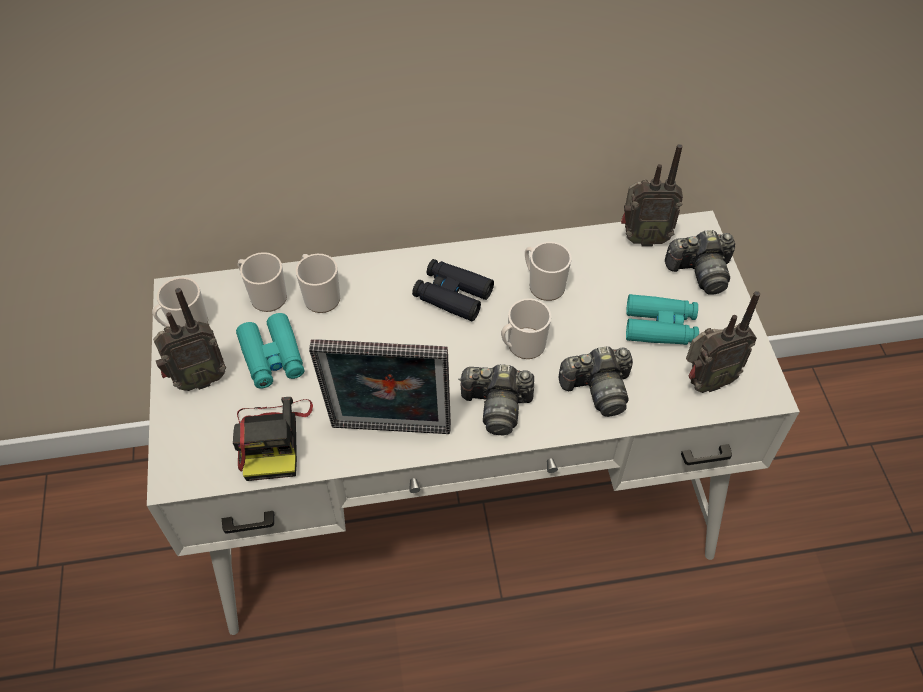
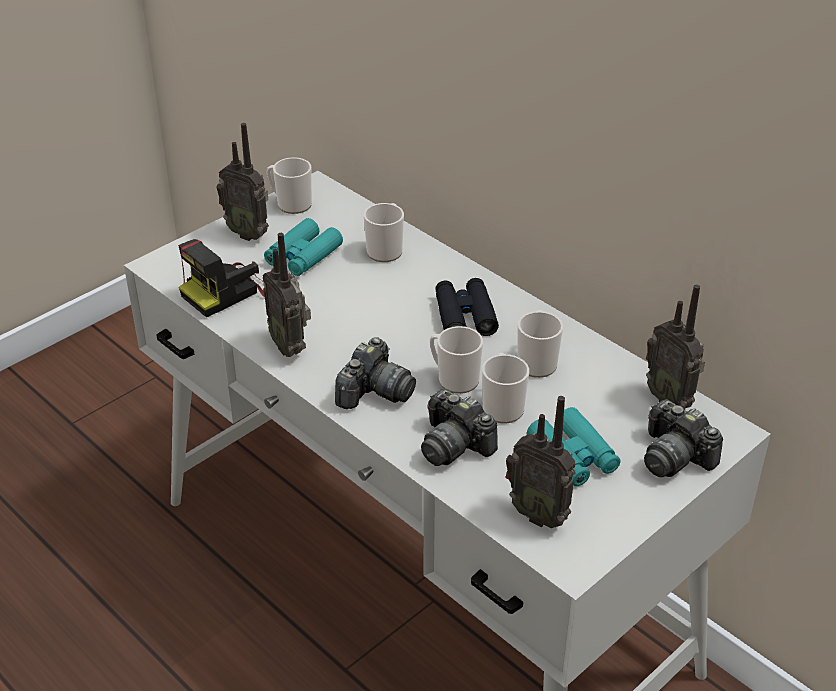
camera: 55 degrees right, 15 degrees down
mug [238,252,287,312] -> mug moved to [482,353,529,424]
picture frame [309,339,451,434] -> radio [263,233,311,357]
camera [458,364,534,435] -> camera turned 120 degrees counterclockwise [335,337,416,409]

